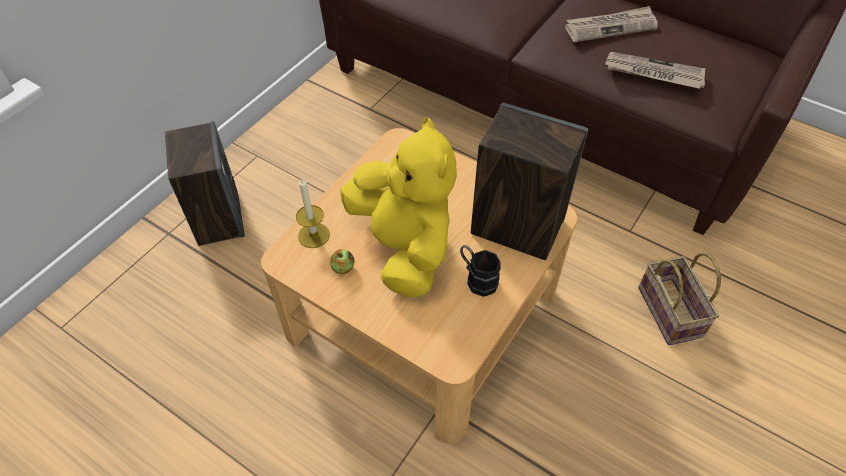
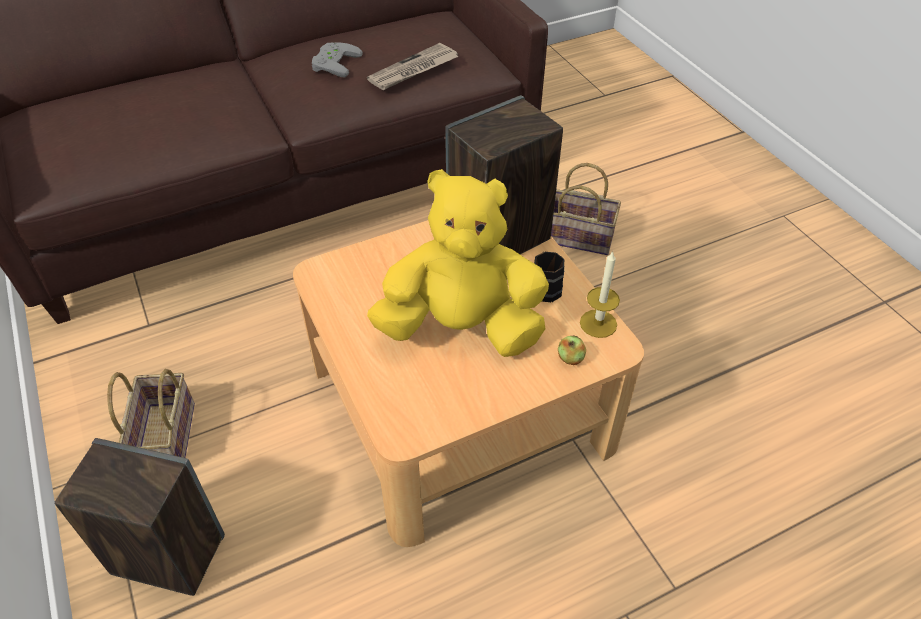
camera: 60 degrees left, 5 degrees down
candle [296,177,330,248] -> candle moved to [580,252,620,338]
apple [330,249,355,274] -> apple moved to [558,336,586,365]
newspaper [565,6,658,42] -> grey game controller [312,42,363,77]
none -> basket [107,369,195,458]

